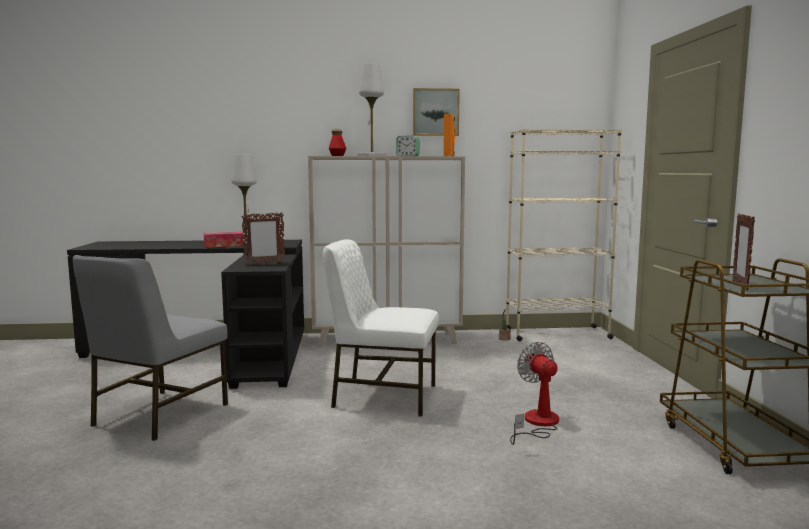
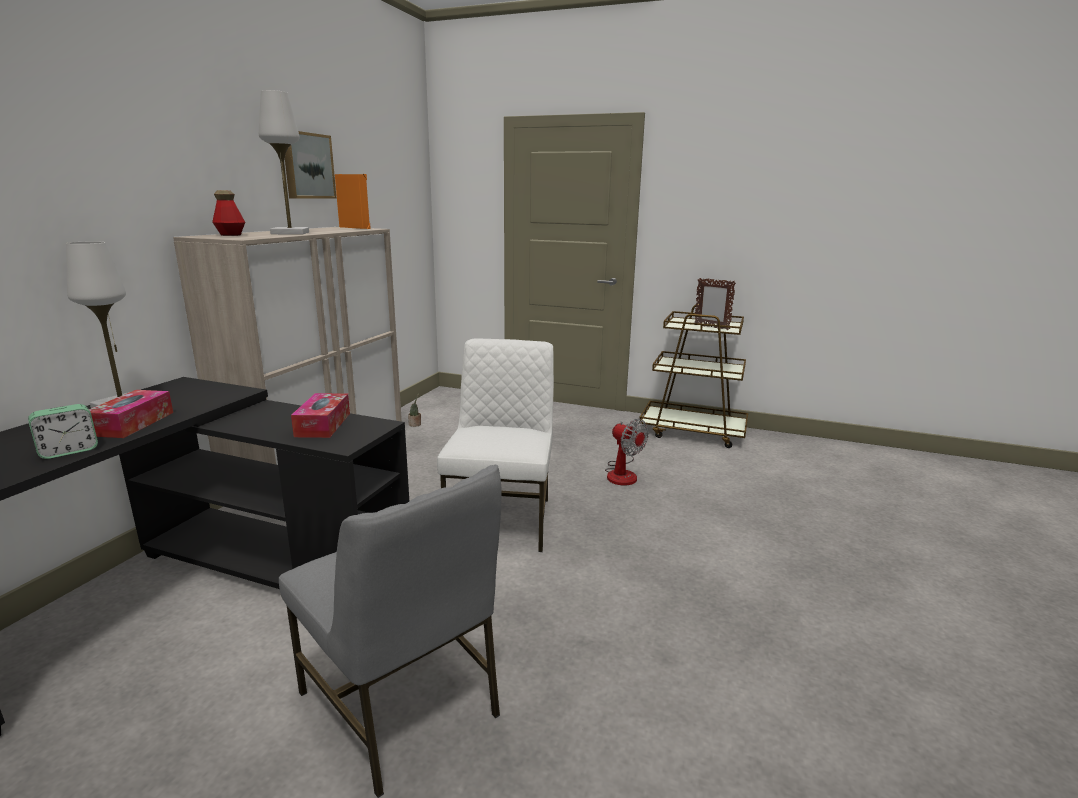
camera: 65 degrees left, 10 degrees up
picture frame [241,212,285,265] -> tissue box [291,393,350,438]
white chair [323,239,439,417] -> white chair turned 150 degrees clockwise [437,338,554,552]
alarm clock [396,135,420,156] -> alarm clock moved to [28,404,98,459]
beige bookcase [506,129,622,341] -> none
fan [510,342,559,445] -> fan turned 135 degrees counterclockwise [605,419,649,486]

